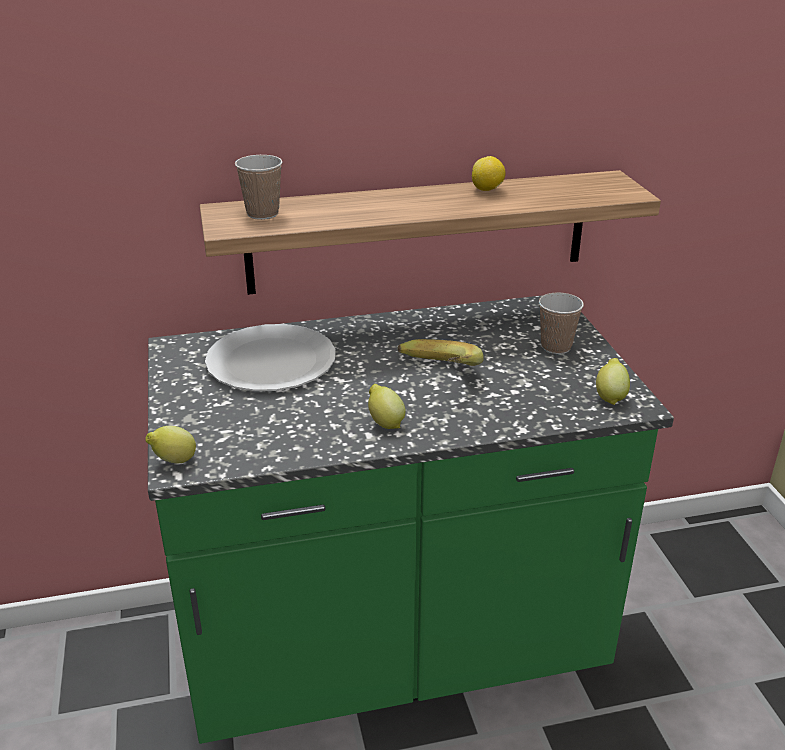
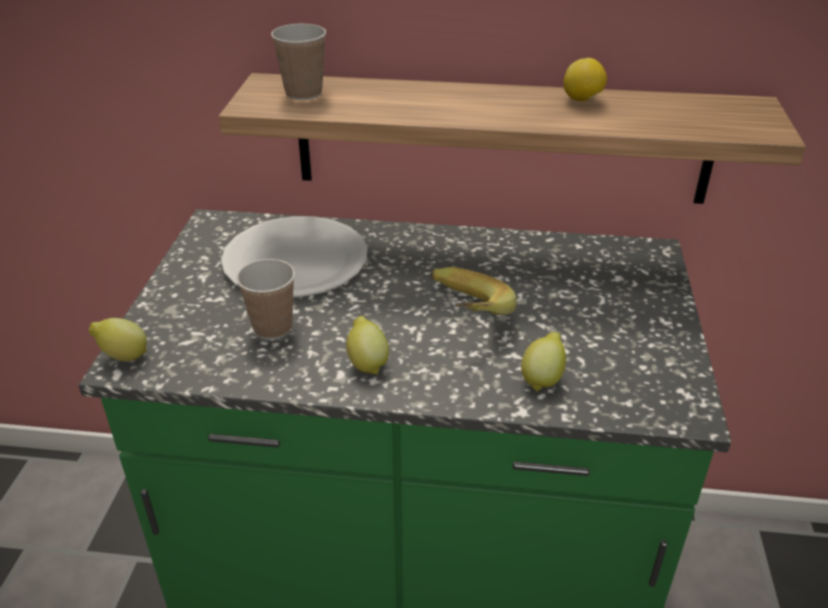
camera: 20 degrees right, 5 degrees up
cup [539,293,584,354] -> cup moved to [236,259,295,339]
lemon [596,358,630,405] -> lemon moved to [521,332,566,392]

